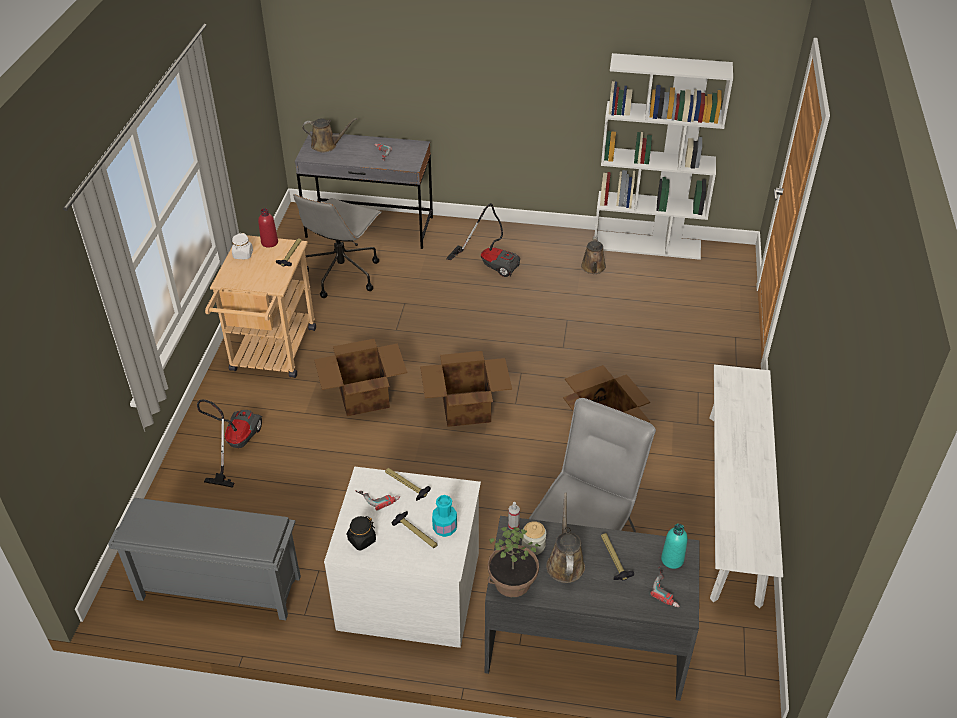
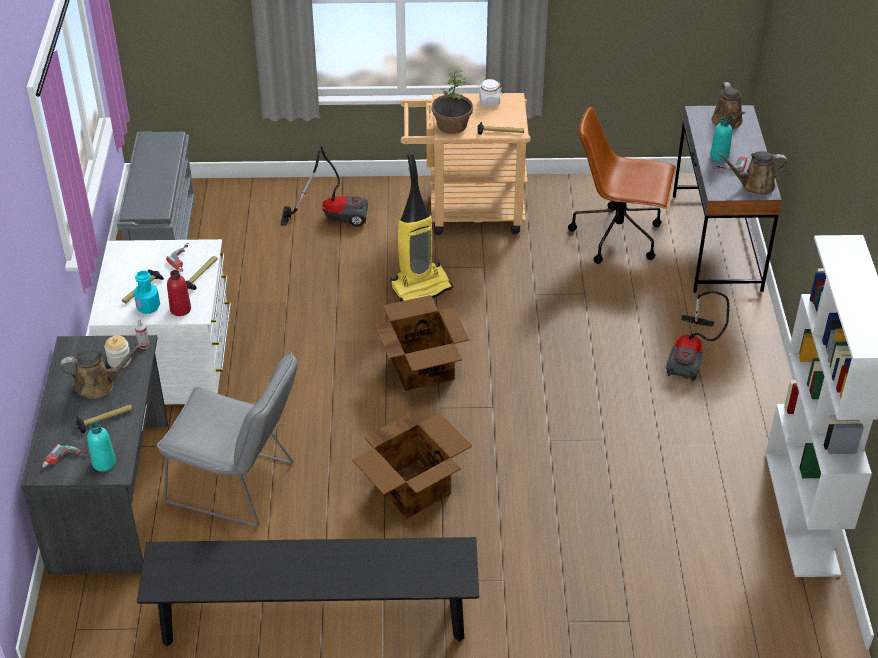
camera: 80 degrees right, 0 degrees up
red bottle [258,208,278,248] -> red bottle moved to [167,270,191,316]
grey office chair [293,194,382,298] -> brown office chair [568,106,676,264]
cardboard box [314,339,407,416] -> vacuum cleaner [390,153,453,302]
black jar [346,516,376,550] -> none
potted plant [487,527,541,597] -> potted plant moved to [432,70,473,134]
brown watering can [581,236,606,274] -> brown watering can moved to [717,151,788,195]
white bench [709,365,783,608] -> black bench [137,537,479,647]
none -> turquoise bottle [710,117,732,161]

